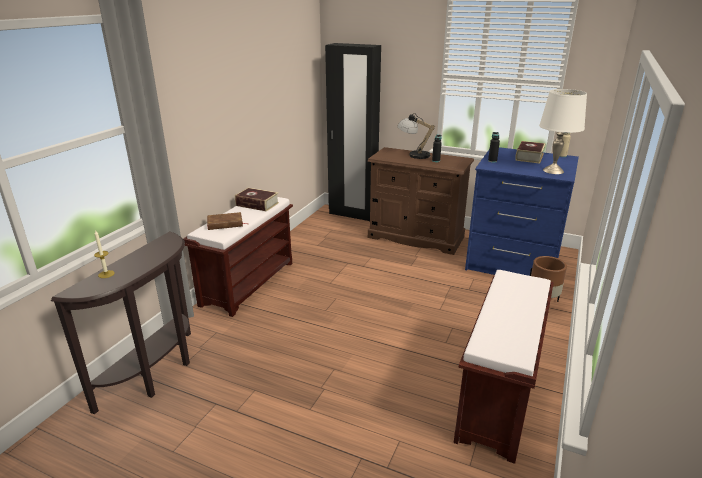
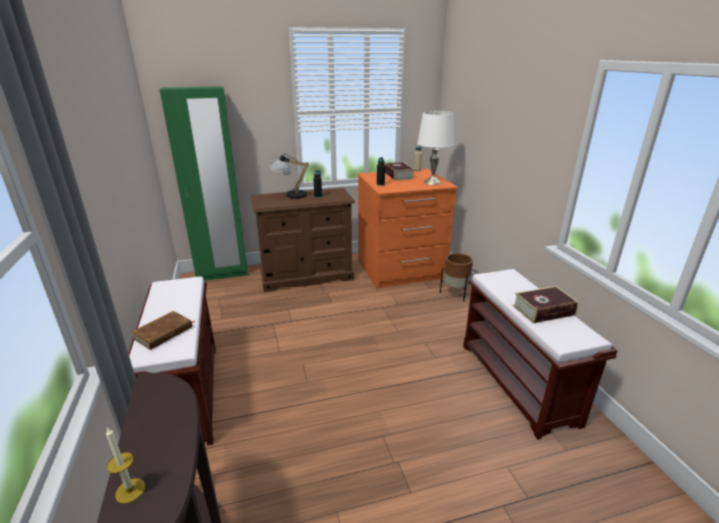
camera: 40 degrees left, 0 degrees up
book [235,188,279,212] -> book moved to [513,286,579,323]
black wardrobe [325,43,381,221] -> green wardrobe [160,86,248,281]
blue dresser [465,147,579,276] -> orange dresser [357,168,458,289]

